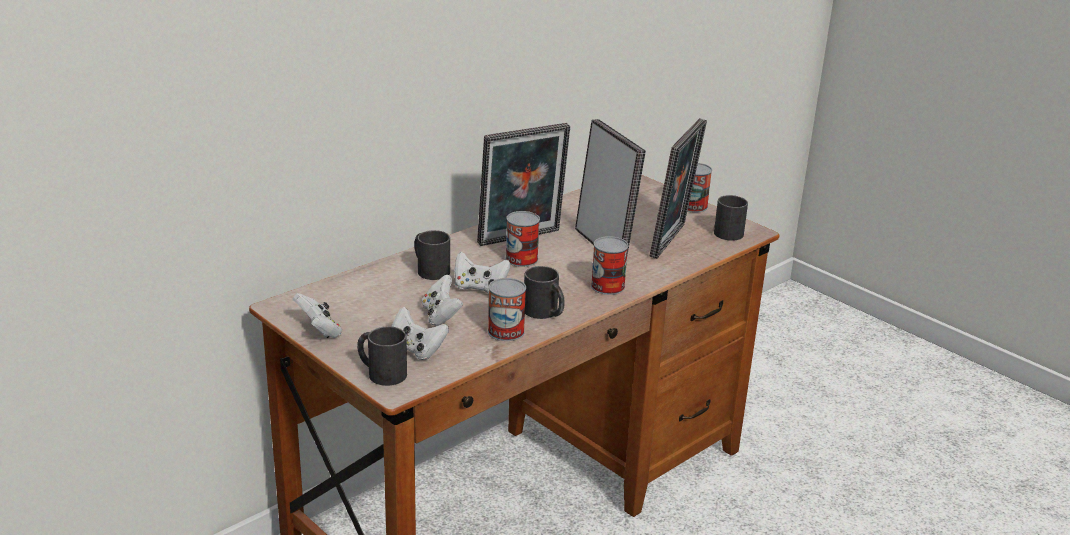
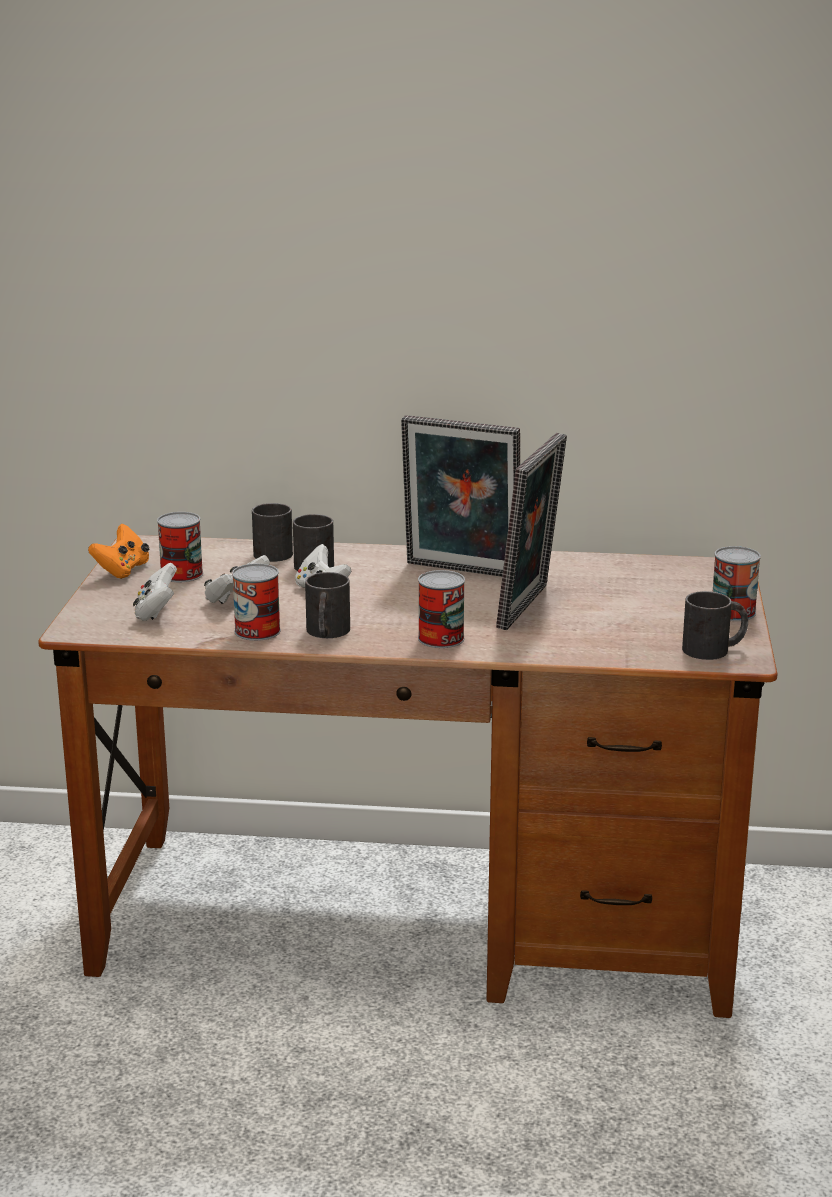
camera: 50 degrees right, 5 degrees down
white game controller [293,293,342,338] -> orange game controller [88,524,149,579]
black mug [357,326,407,386] -> black mug moved to [252,503,293,562]
can [505,211,540,267] -> can moved to [157,512,203,582]
picture frame [649,118,707,259] -> none

